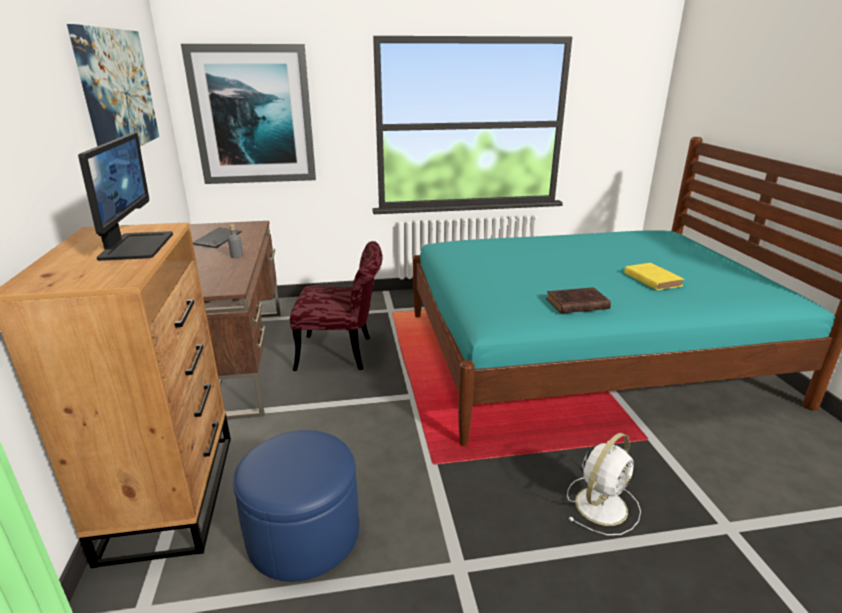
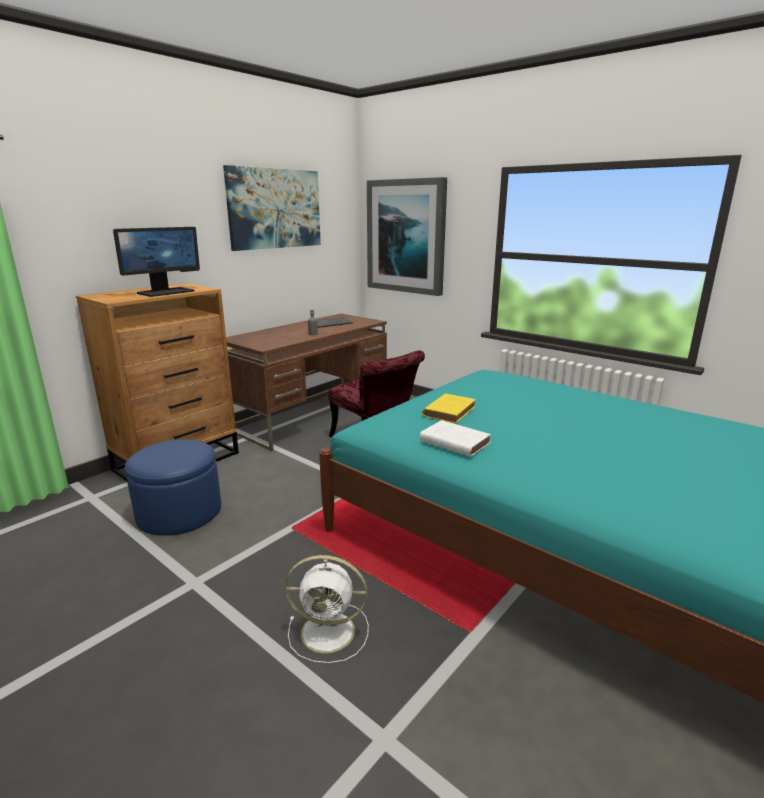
camera: 50 degrees right, 5 degrees down
brown book [546,287,611,313] -> white book [420,420,491,457]
yellow book [624,263,684,290] -> yellow book moved to [423,393,476,423]

